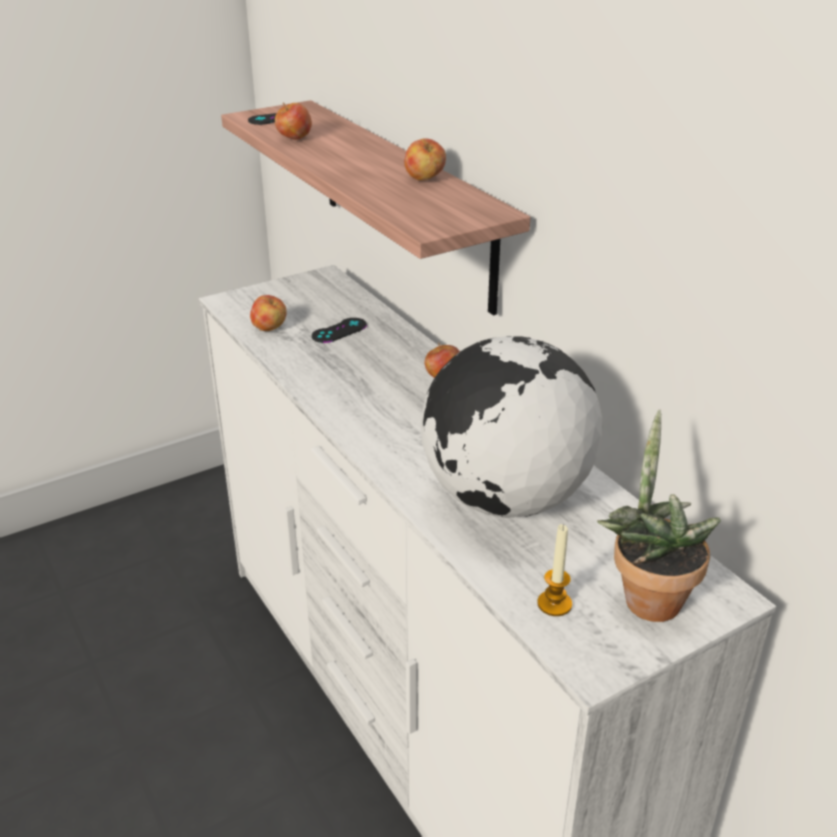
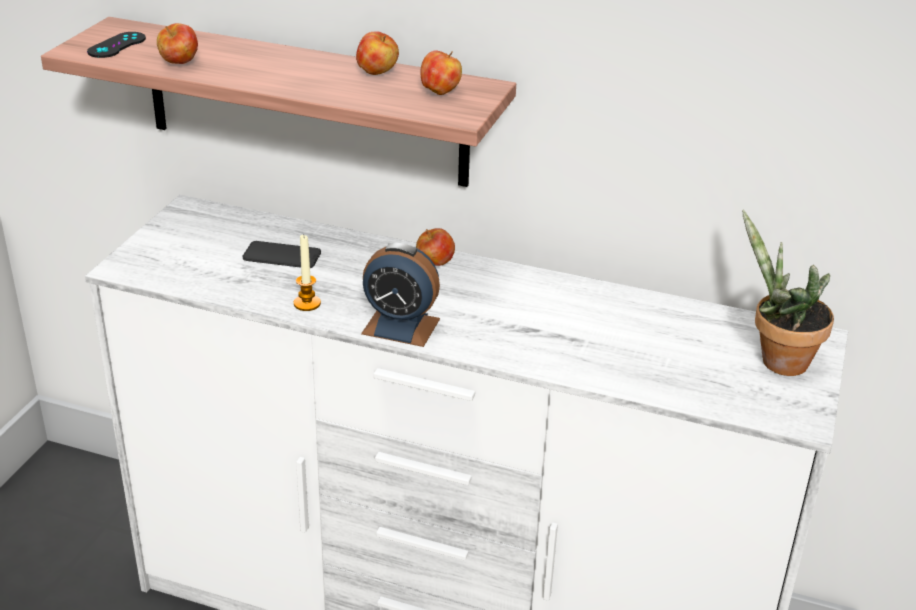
camera: 40 degrees left, 0 degrees up
apple [250,295,287,331] -> apple moved to [421,50,462,95]
black game controller [312,318,367,343] -> phone [243,241,321,268]
globe [421,336,602,518] -> none
candle [537,524,572,616] -> candle moved to [294,235,321,311]
none -> alarm clock [361,243,440,347]

